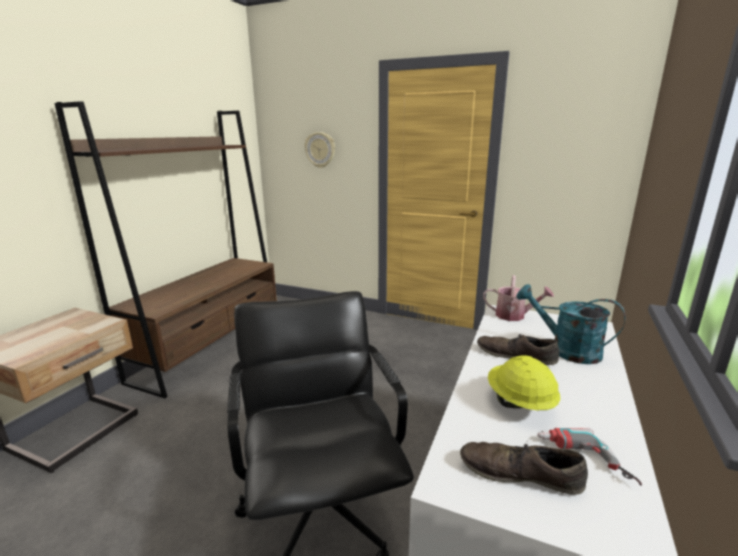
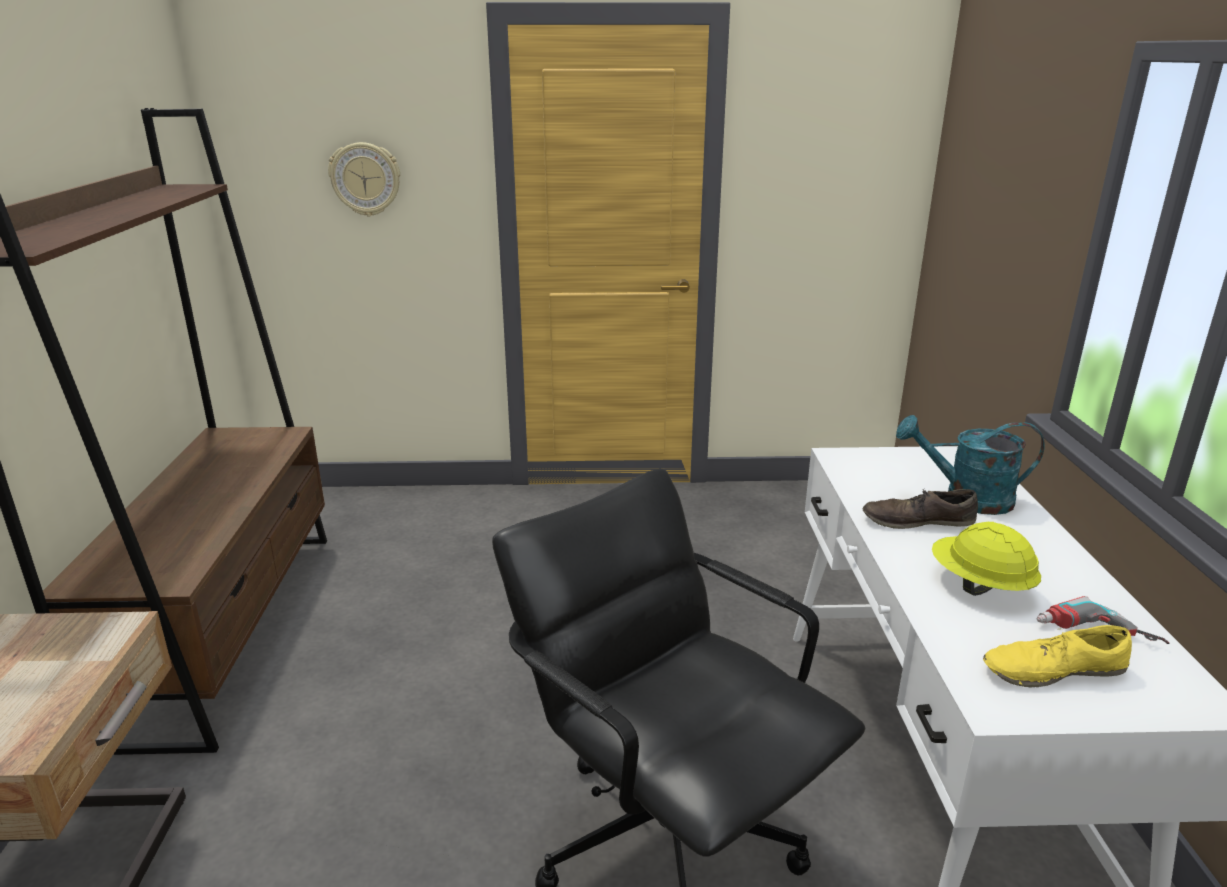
camera: 25 degrees left, 5 degrees up
brown shoe [460,442,588,495] -> yellow shoe [983,625,1132,688]
watering can [483,275,554,321] -> none

